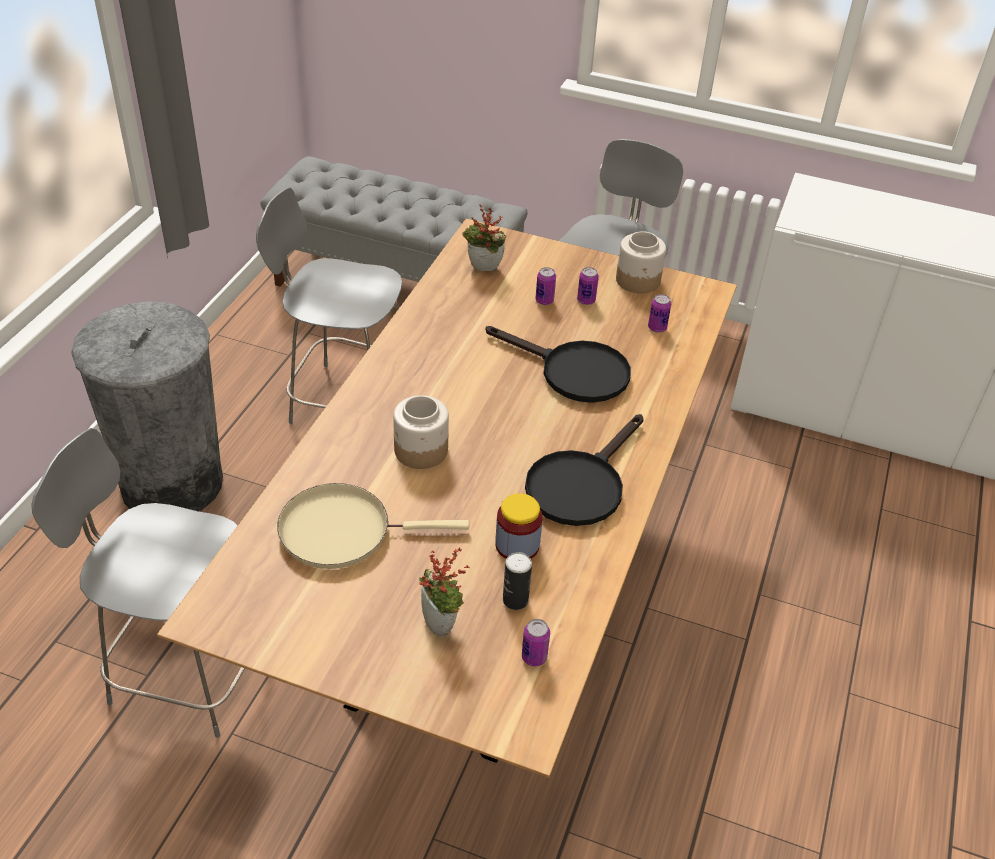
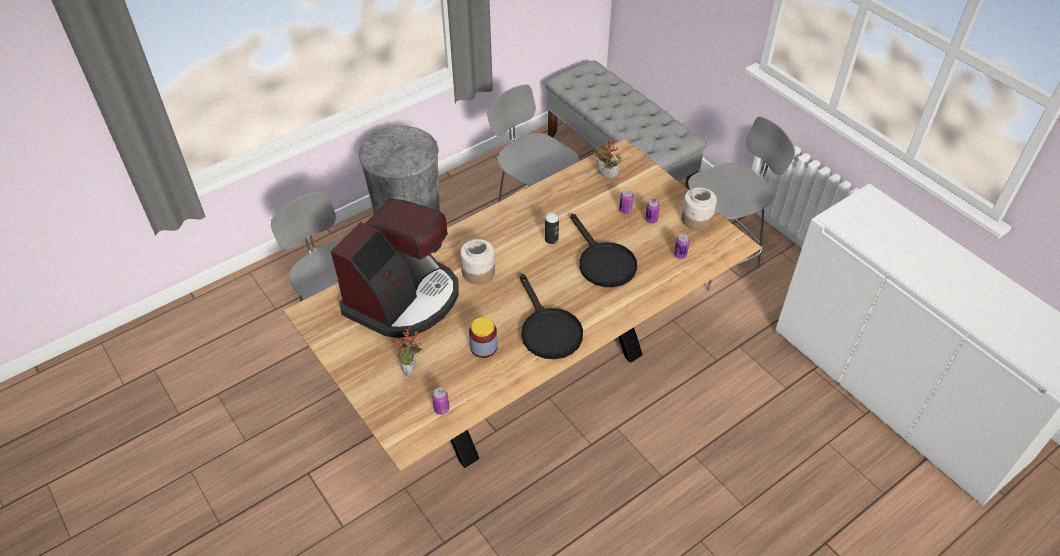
camera: 35 degrees right, 5 degrees up
beige frying pan [277,483,469,569] -> coffee machine [331,198,459,338]
can [503,552,532,610] -> can moved to [545,213,559,244]
black frying pan [525,414,644,526] -> black frying pan turned 90 degrees counterclockwise [520,274,583,359]

